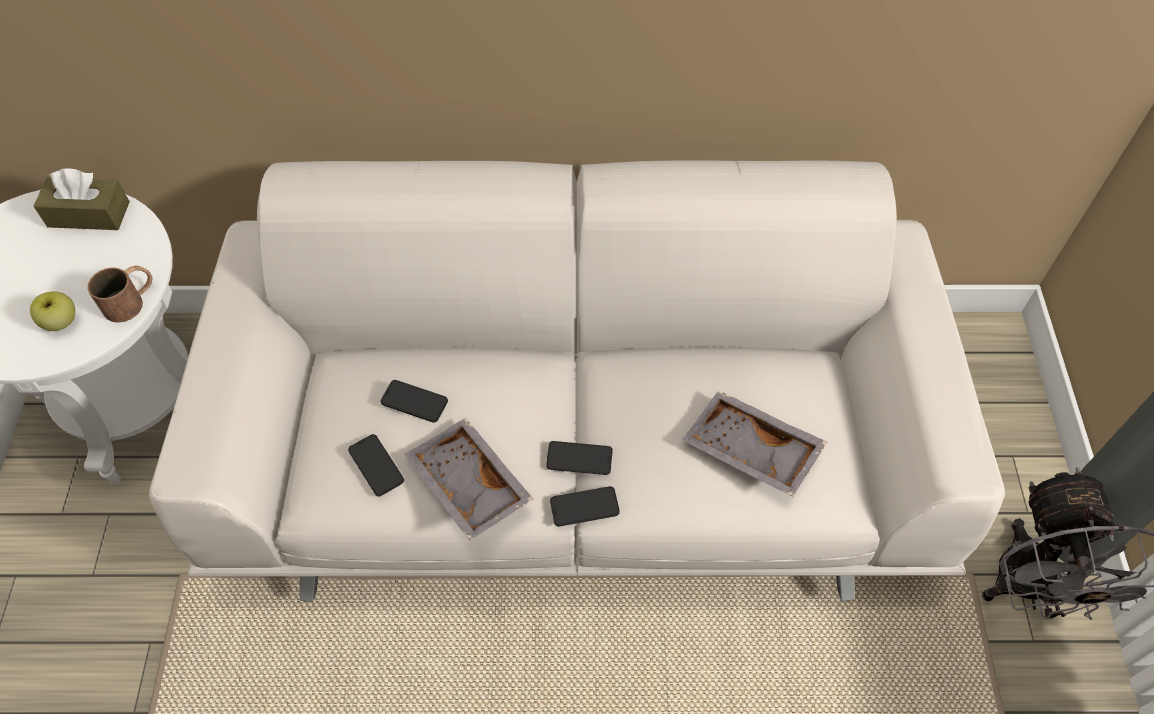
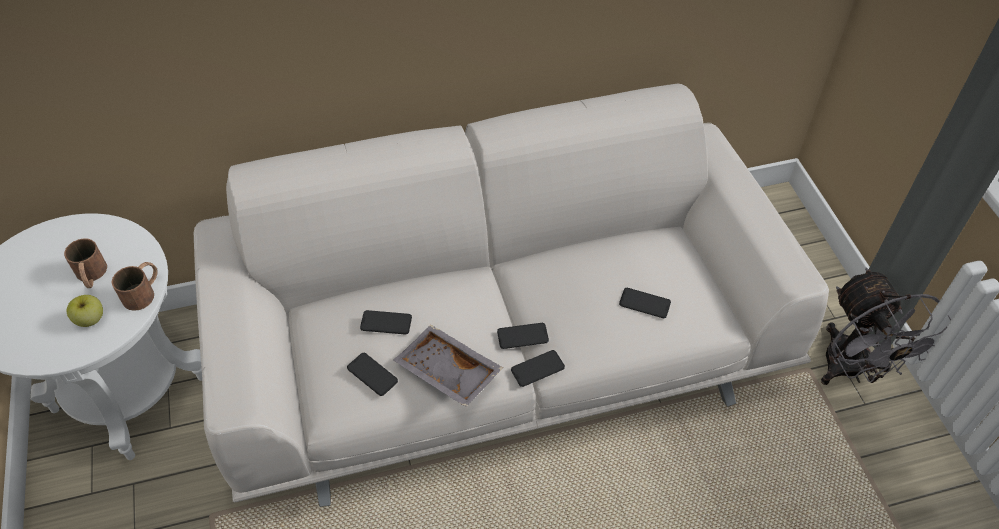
camera: 15 degrees left, 5 degrees down
brown tissue box [33,169,130,230] -> none
grey tray [682,390,827,496] -> phone [619,288,671,318]
none -> brown mug [64,238,107,288]

